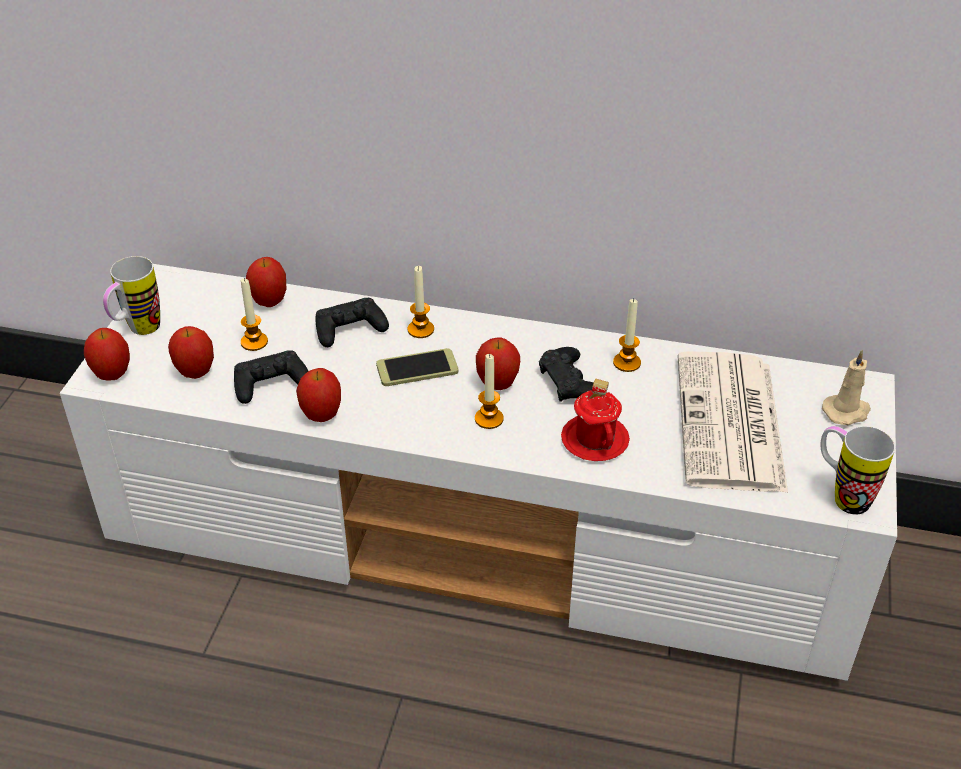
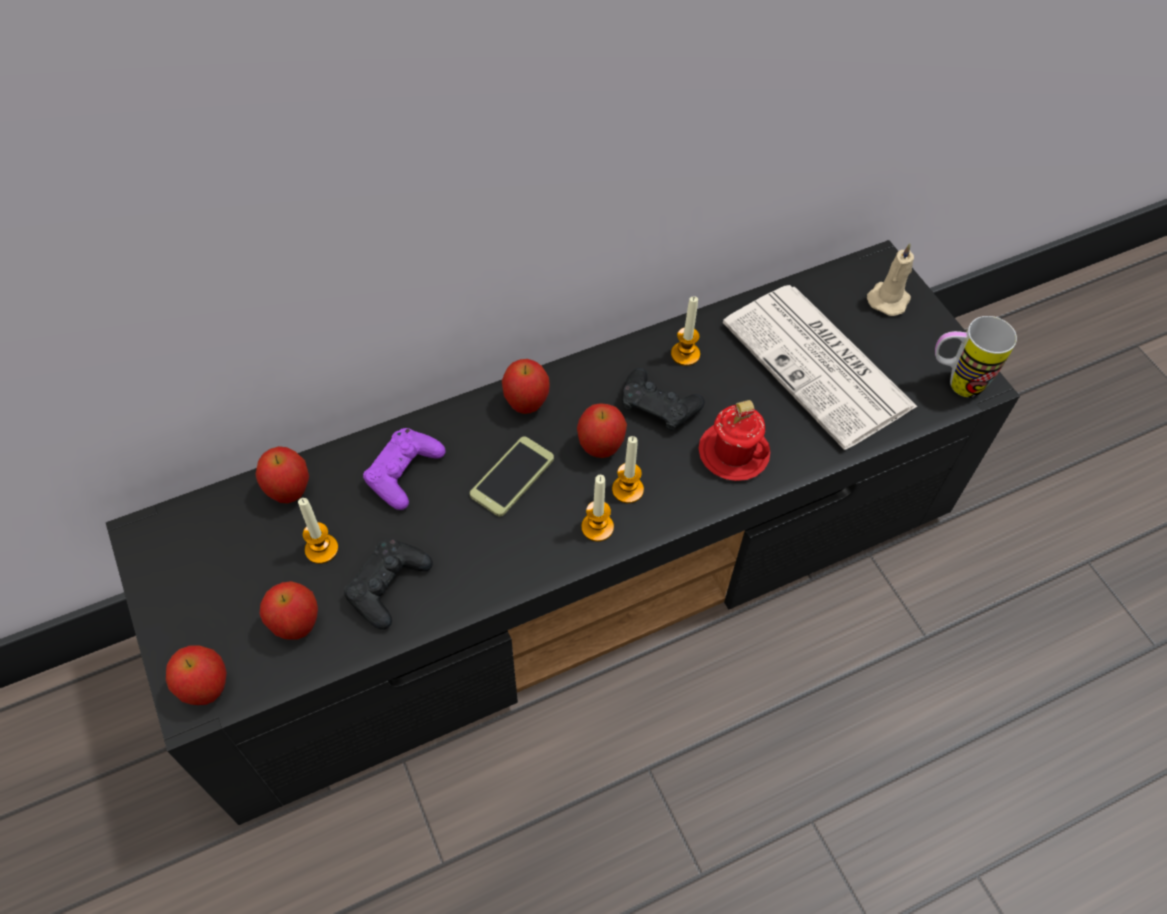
camera: 40 degrees left, 15 degrees up
white tv stand [60,264,897,681] -> black tv stand [106,240,1020,825]
mug [103,256,160,335] -> none
apple [296,368,341,422] -> apple moved to [502,359,550,414]
black game controller [315,298,389,347] -> purple game controller [363,428,446,510]
candle [408,266,434,338] -> candle moved to [581,475,614,542]

